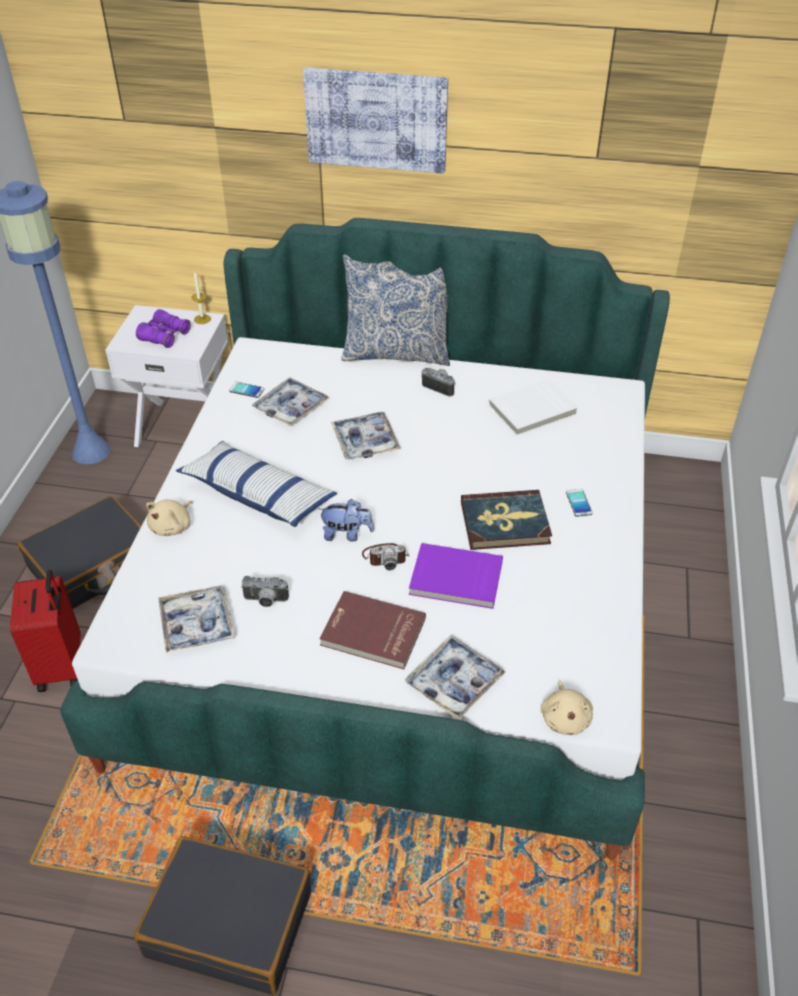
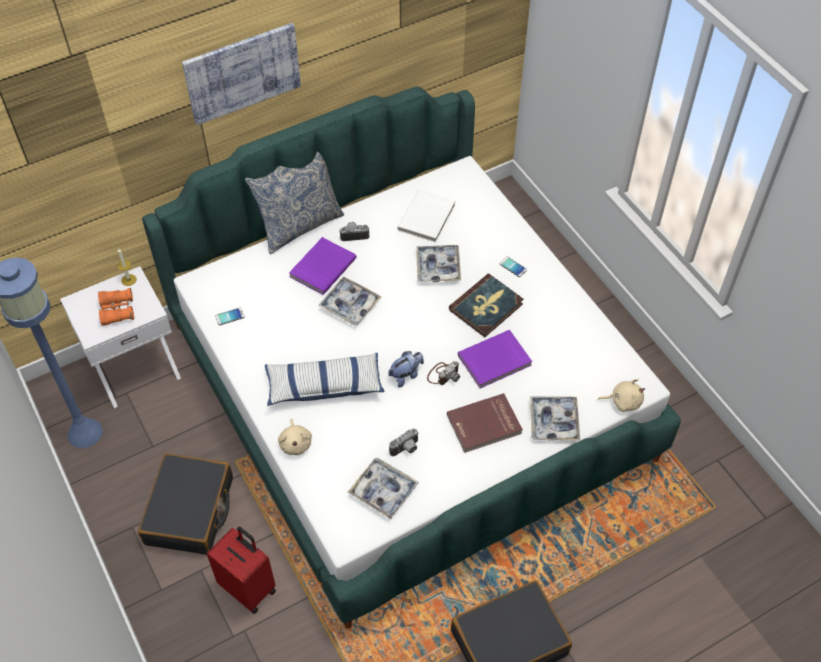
camera: 40 degrees left, 10 degrees up
purple binoculars [136,309,191,348] -> orange binoculars [98,288,134,326]
tray [252,377,329,426] -> tray moved to [416,245,461,282]
beige plush toy [540,680,593,735] -> beige plush toy turned 45 degrees counterclockwise [598,379,645,412]
none -> purple book [289,237,357,295]

